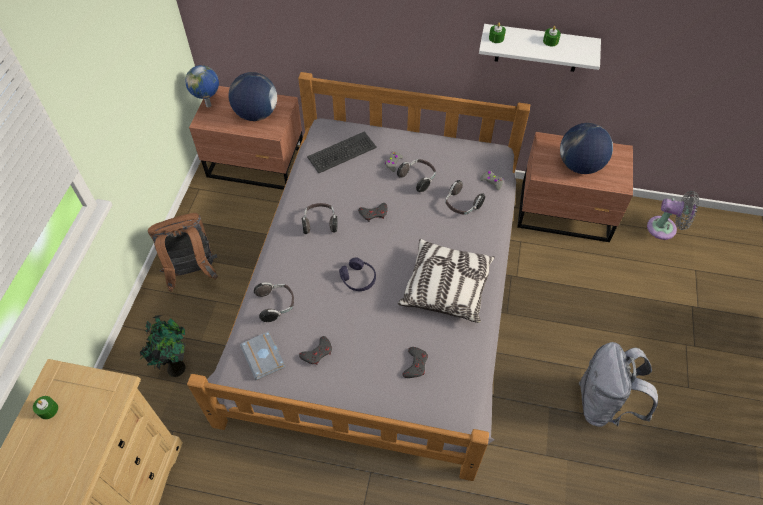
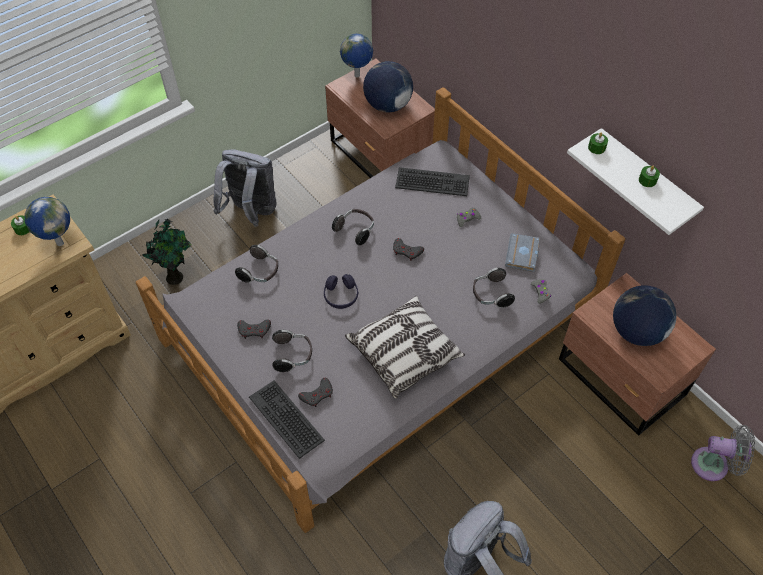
camera: 40 degrees right, 0 degrees up
brown backpack [148,213,218,292] -> grey backpack [214,149,277,227]
grey book [240,331,285,380] -> grey book moved to [505,233,540,272]
headphones [397,159,436,192] -> headphones moved to [272,330,312,372]
grey fan [647,191,699,240] -> grey fan turned 45 degrees counterclockwise [691,425,755,481]
none -> globe [25,197,70,246]
none -> keyboard [249,380,325,459]

